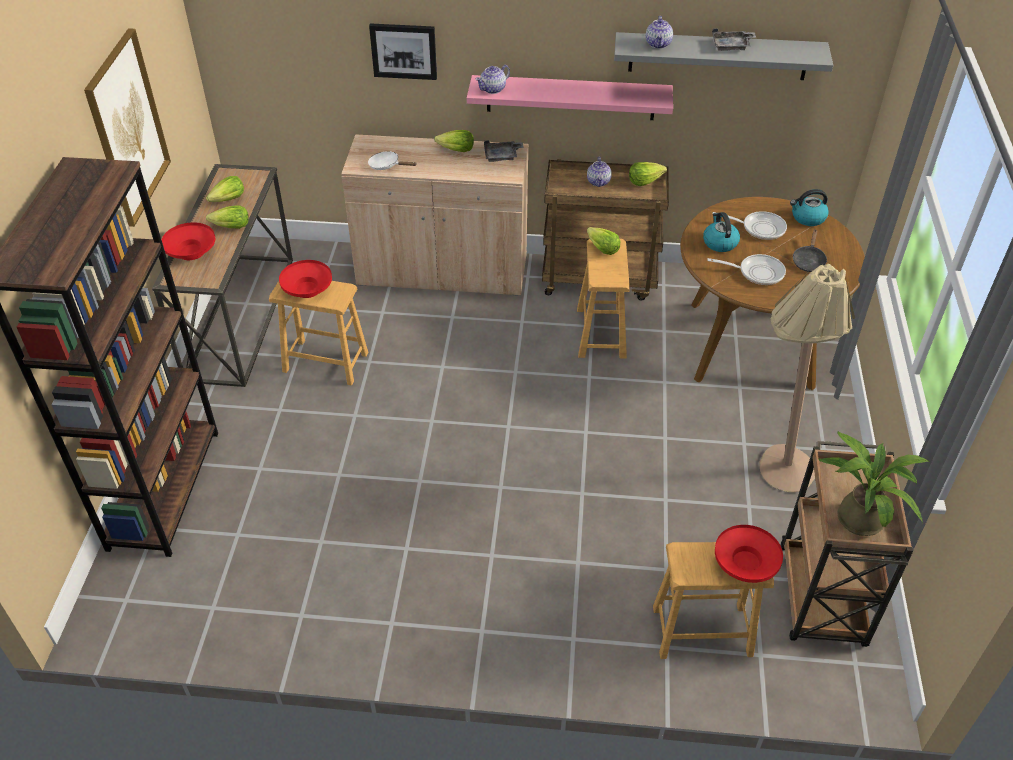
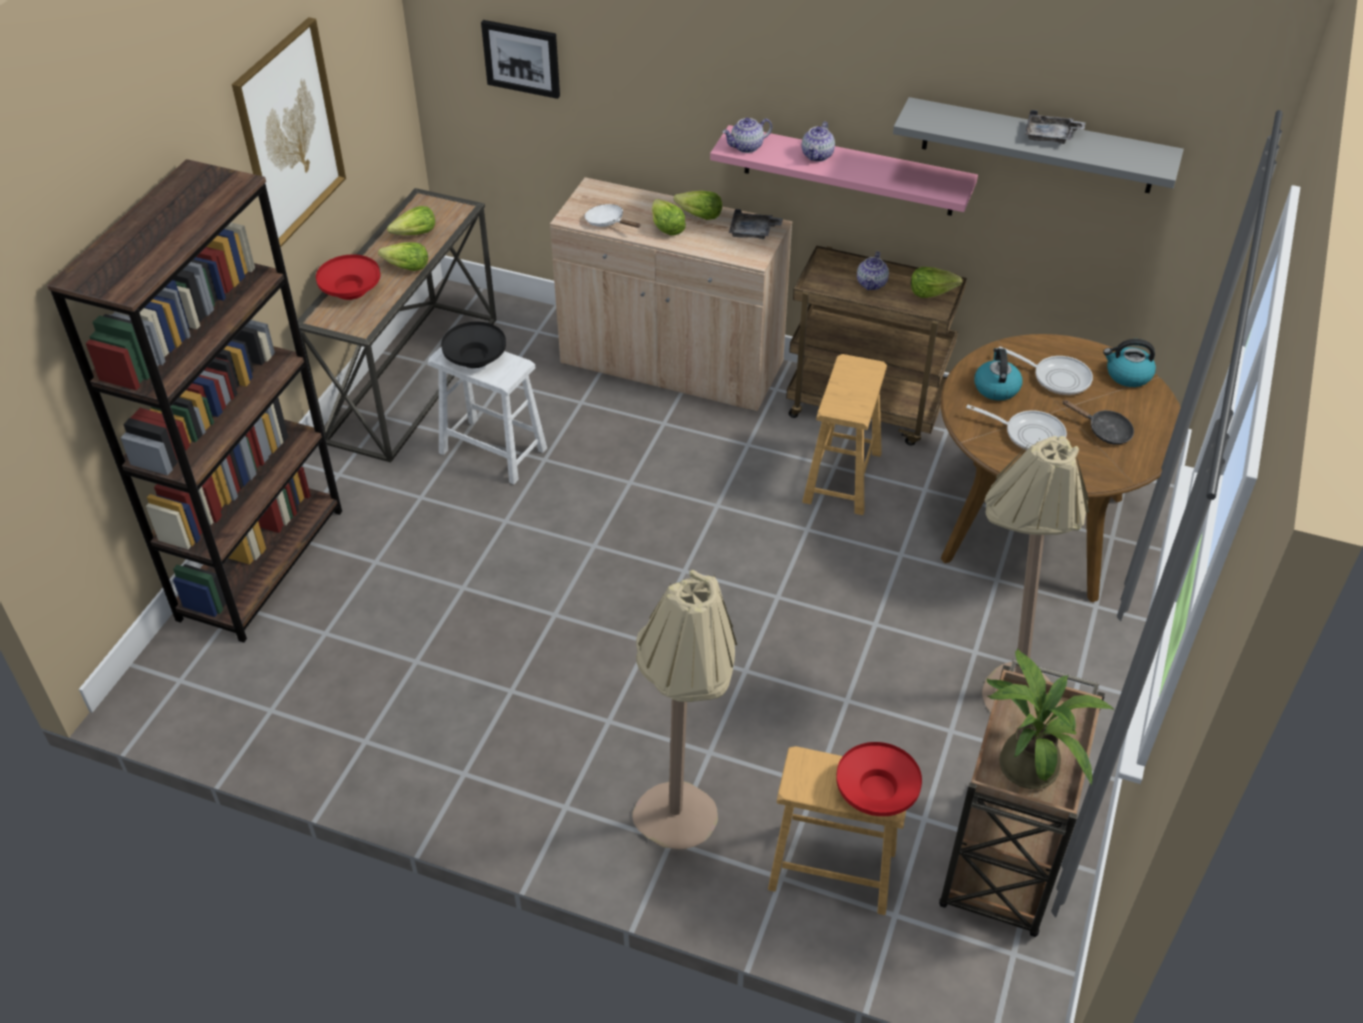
camera: 15 degrees right, 0 degrees up
brown stool [269,281,368,386] -> white stool [428,347,547,484]
red bowl [279,260,332,298] -> black bowl [441,322,506,368]
picture [369,23,437,80] -> picture moved to [481,20,560,99]
lettuce [587,227,620,255] -> lettuce moved to [652,199,686,236]
teapot [646,16,673,49] -> teapot moved to [802,121,835,162]
black frying pan [793,229,827,272] -> black frying pan turned 90 degrees counterclockwise [1062,400,1134,445]
none -> beige floor lamp [632,570,737,849]

